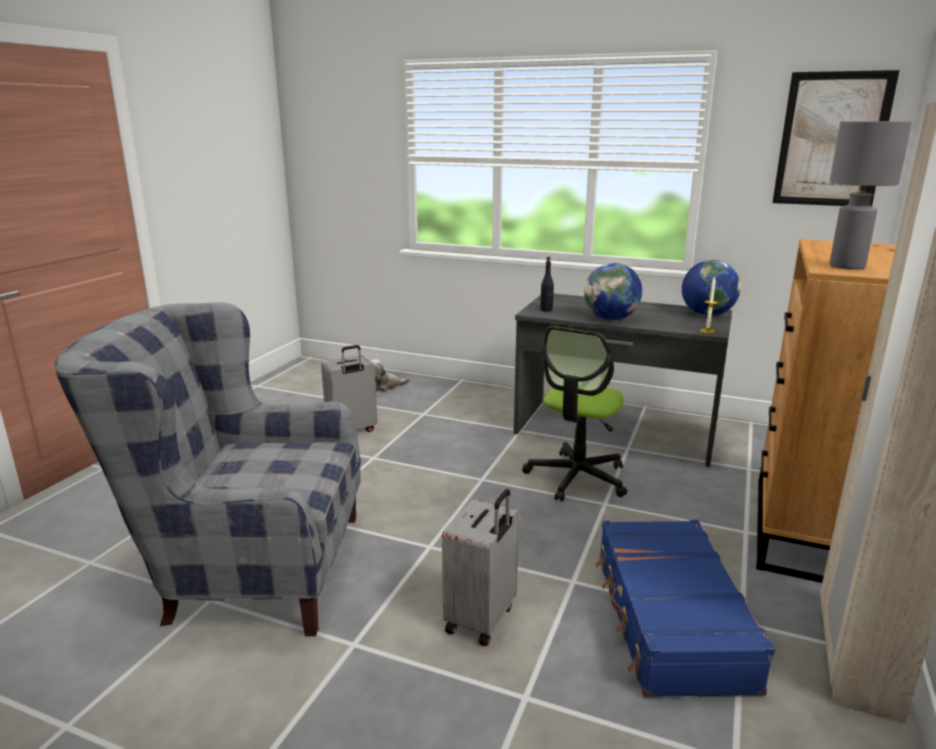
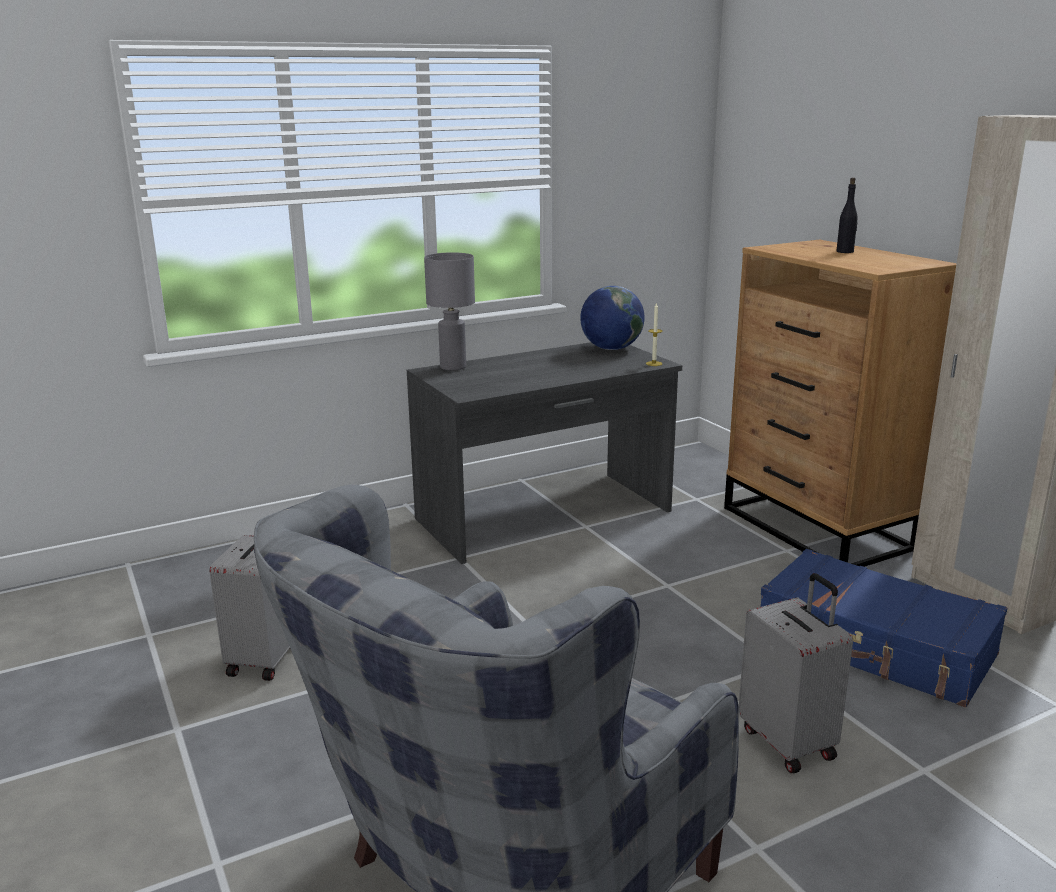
camera: 50 degrees left, 0 degrees up
plush toy [371,359,410,391] -> none
office chair [522,326,627,502] -> none
black bottle [540,257,554,311] -> black bottle moved to [836,178,858,253]
globe [584,263,642,320] -> none
picture [772,70,900,206] -> none
grey table lamp [829,121,912,270] -> grey table lamp moved to [424,252,475,370]

